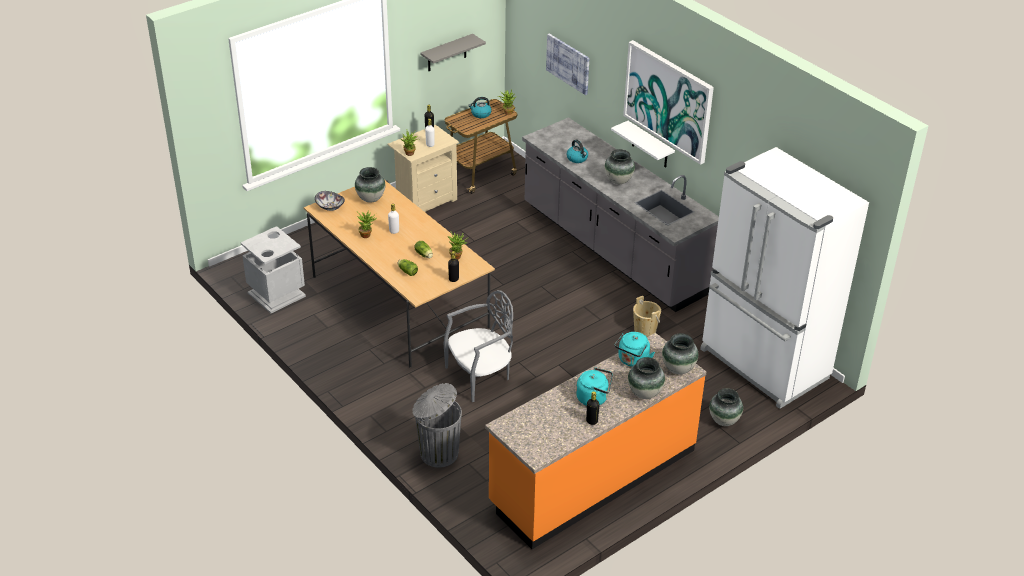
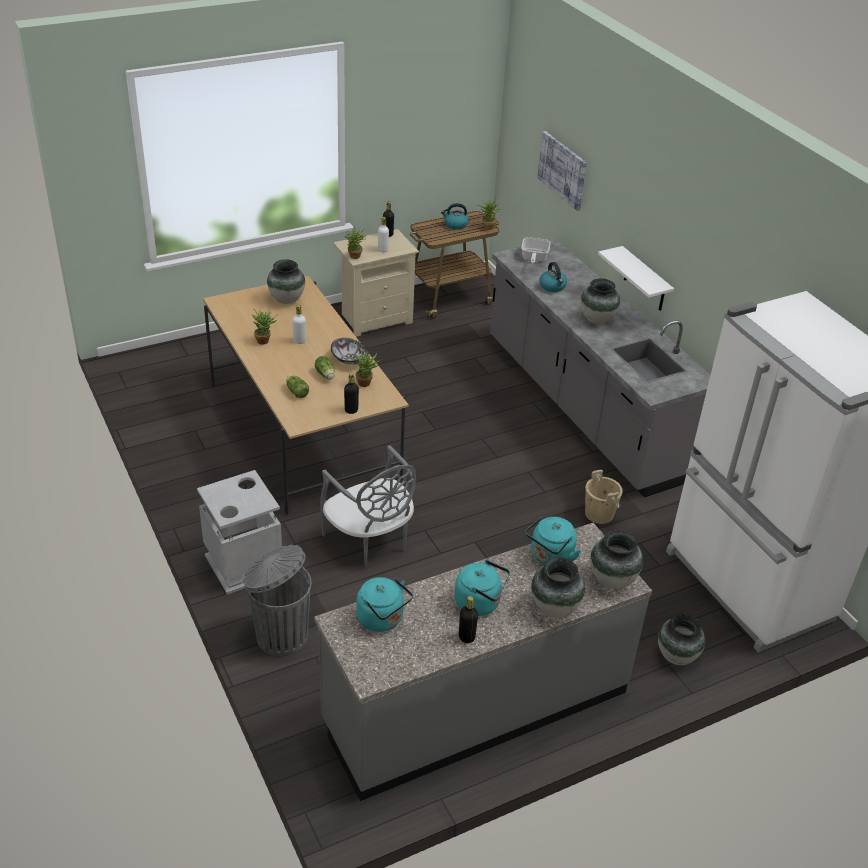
camera: 10 degrees right, 0 degrees up
grey trash can [241,226,306,313] -> grey trash can moved to [197,470,282,595]
bowl [315,191,345,211] -> bowl moved to [331,338,369,365]
grey shelf [420,34,486,71] -> none
grey chair [443,290,513,402] -> grey chair turned 75 degrees clockwise [320,445,416,568]
orange counter [485,333,706,549] -> grey counter [314,523,652,801]
picture [623,40,714,165] -> none
none -> turquoise kettle [356,577,413,632]
none -> frying pan [521,237,551,264]

